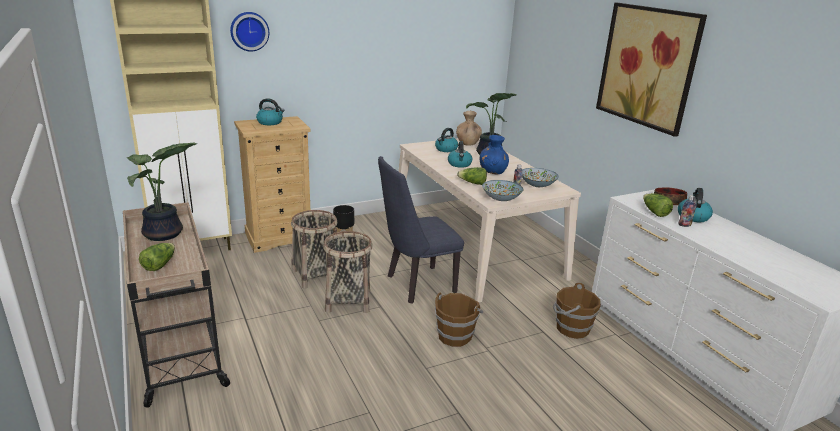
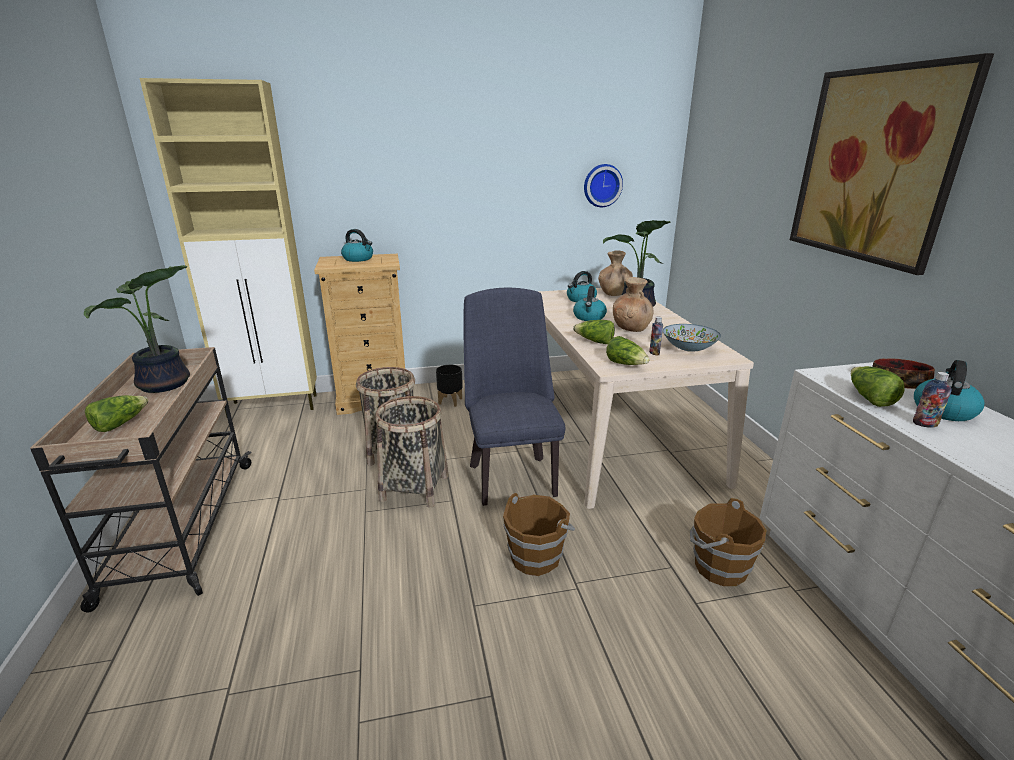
camera: 15 degrees right, 0 degrees up
wall clock [230,12,269,52] -> wall clock moved to [584,164,623,207]
blue chair [378,156,464,304] -> blue chair turned 90 degrees clockwise [463,288,565,506]
blue vase [479,135,509,174] -> brown vase [613,277,653,332]
bowl [482,180,524,201] -> lettuce [606,336,649,365]

